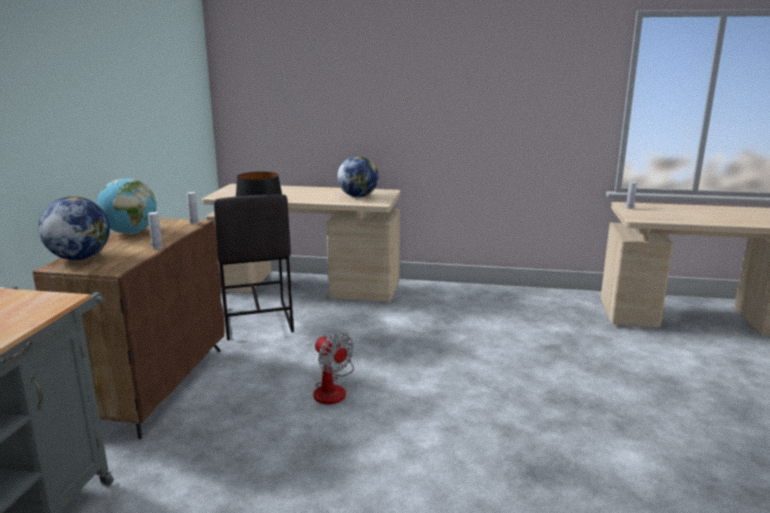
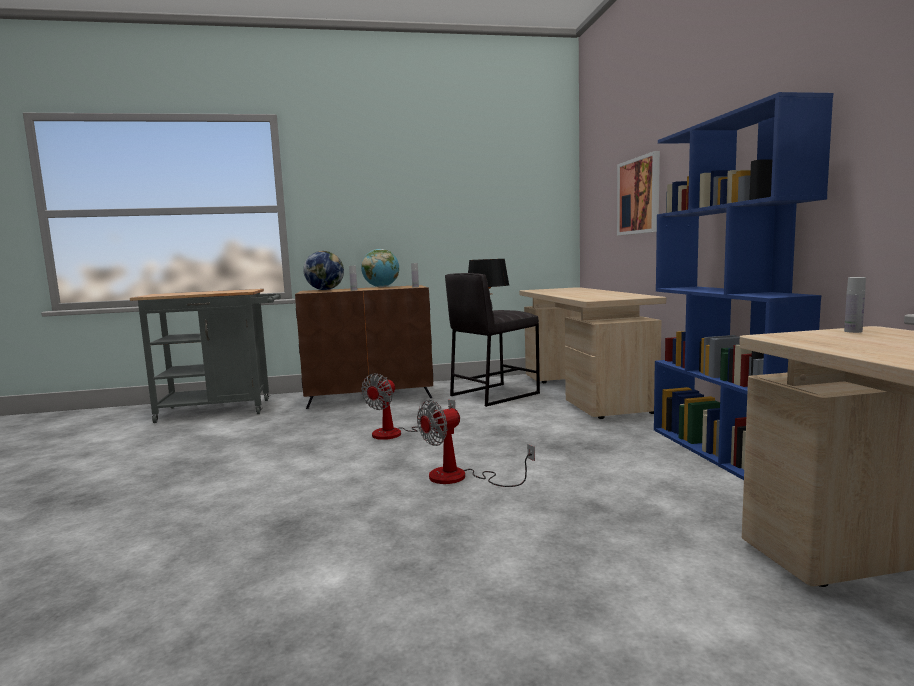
camera: 70 degrees right, 10 degrees down
globe [337,156,379,197] -> none
none -> fan [417,399,535,487]
none -> picture [617,151,660,236]
none -> blue bookcase [654,92,833,480]

